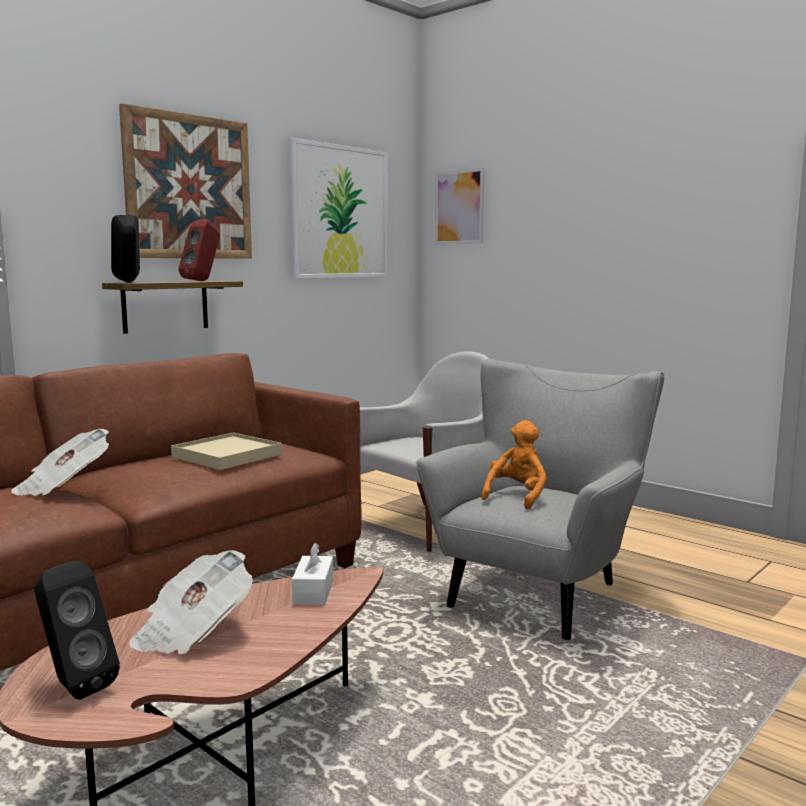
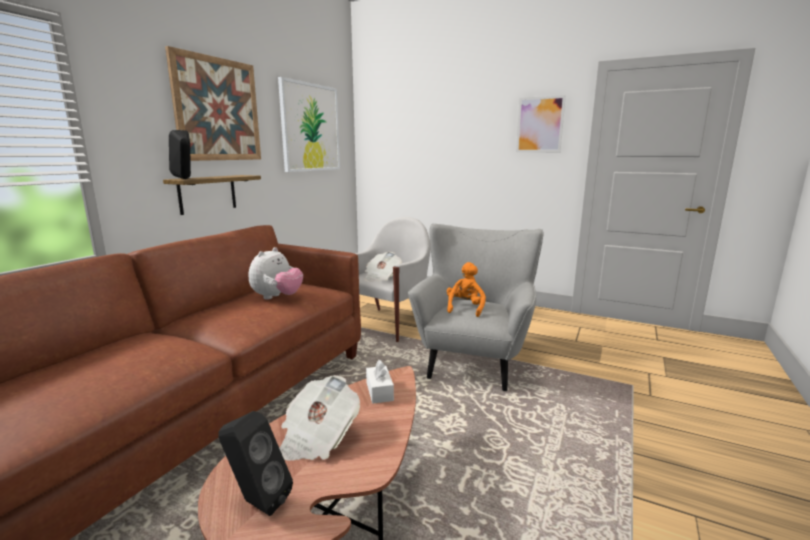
camera: 15 degrees left, 5 degrees up
newspaper [11,429,109,496] -> newspaper moved to [364,252,402,282]
beige tray [171,433,282,470] -> plush toy [249,247,303,300]
red speaker [179,219,220,281] -> none
picture [435,168,484,245] -> picture moved to [516,95,566,152]

